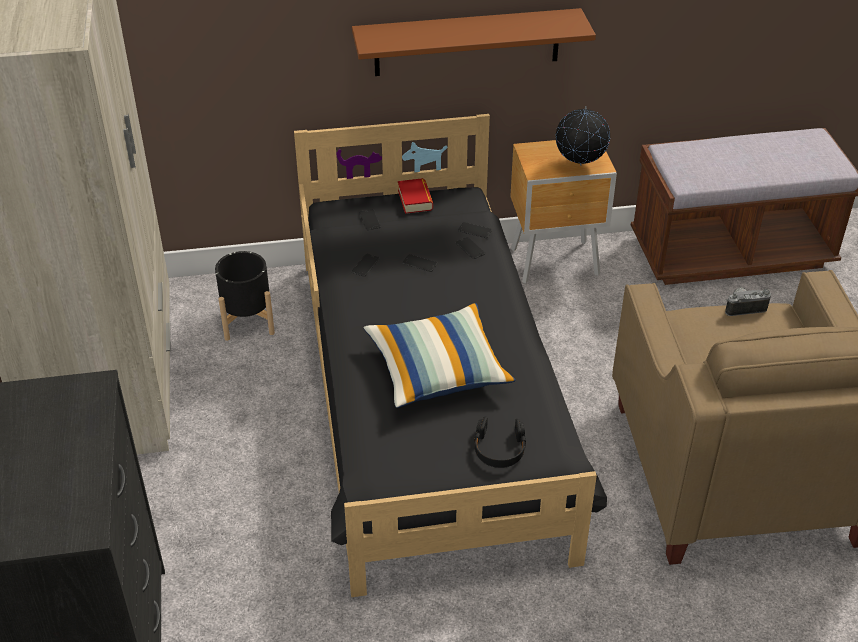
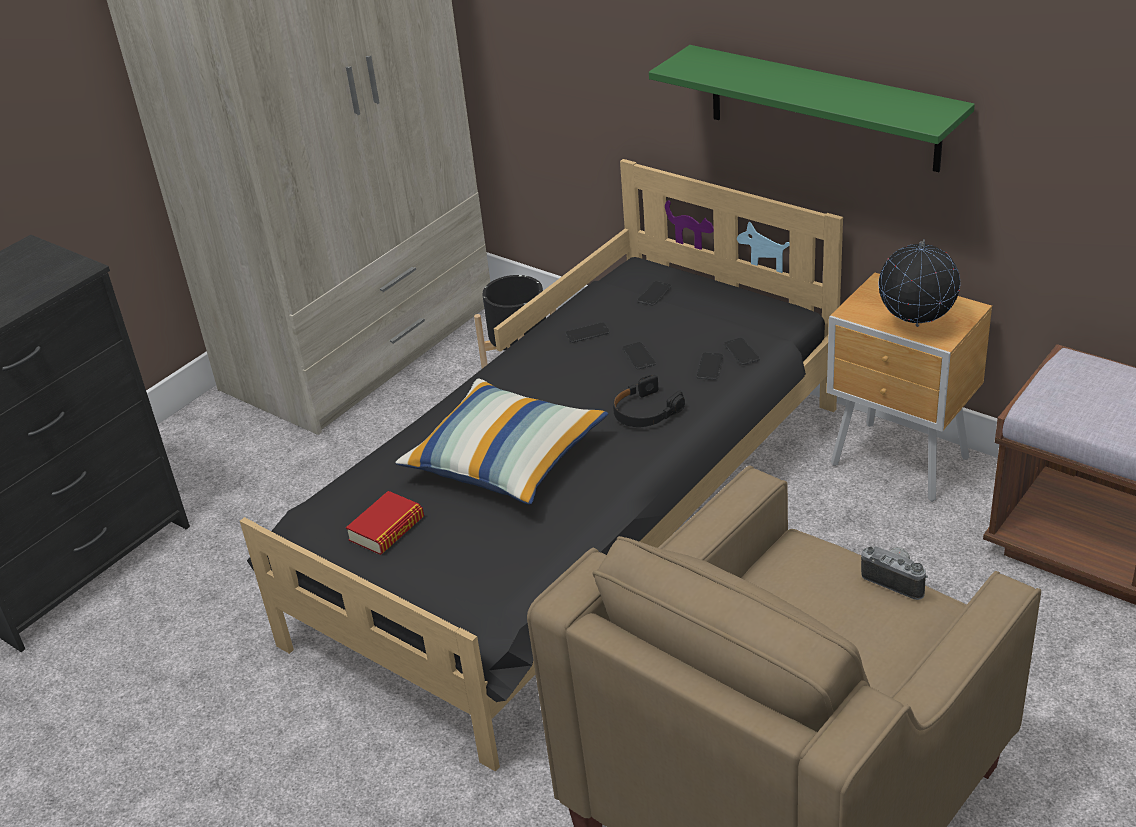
camera: 50 degrees right, 5 degrees down
brown shelf [352,8,596,76] -> green shelf [649,45,975,172]
book [398,178,433,214] -> book moved to [346,491,424,555]
black headphones [474,416,526,468] -> black headphones moved to [613,375,685,427]

